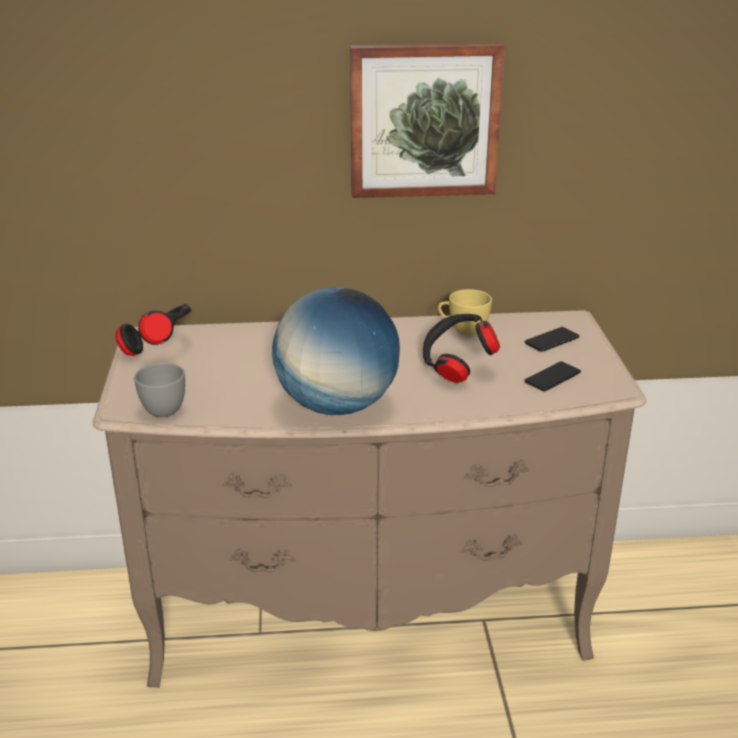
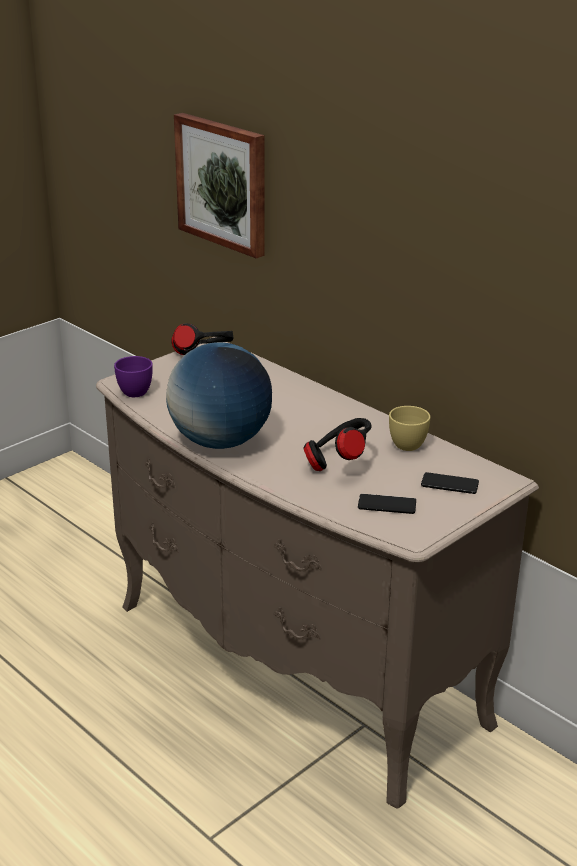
camera: 50 degrees right, 0 degrees up
grey cup [134,363,185,417] -> purple cup [114,356,153,397]
picture [350,43,505,198] -> picture moved to [174,113,265,258]

